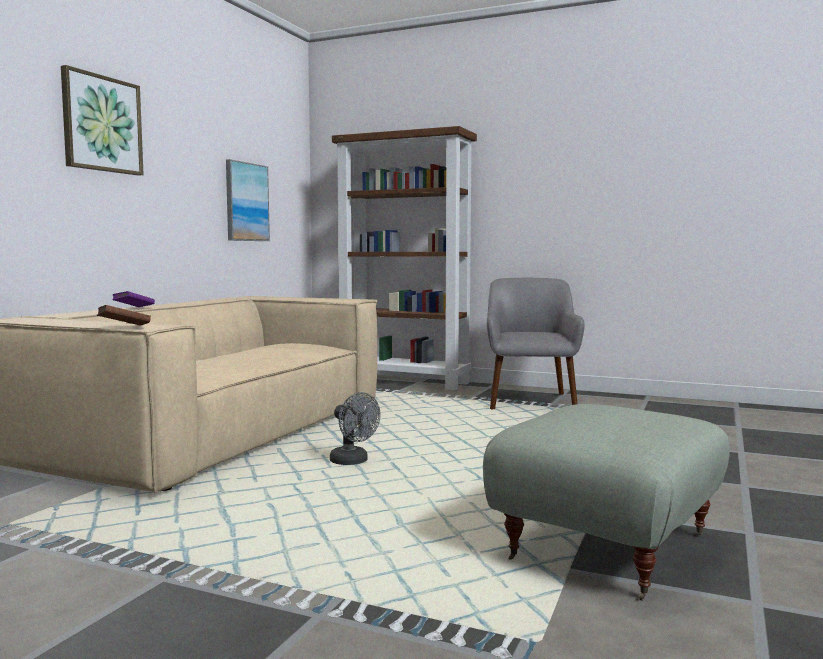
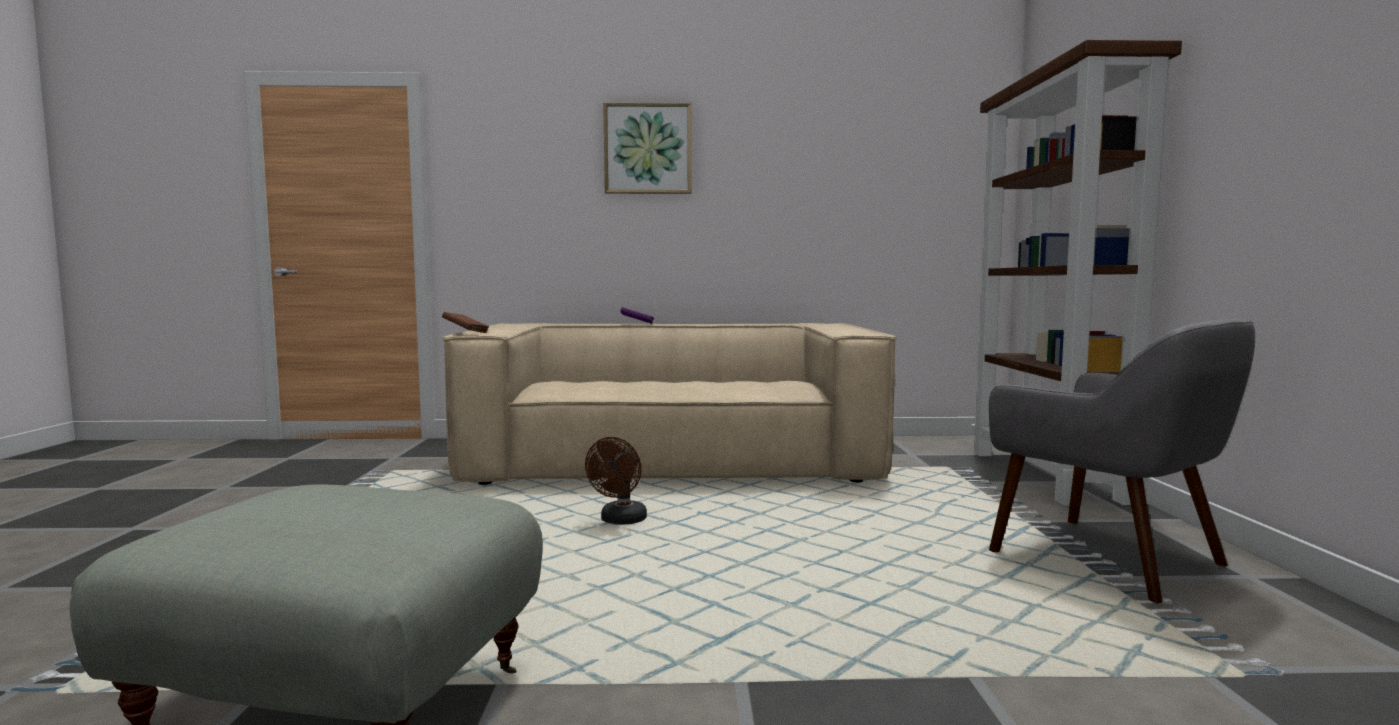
camera: 65 degrees right, 0 degrees up
picture [226,159,270,241] -> none
grey fan [330,392,381,465] -> brown fan [585,437,647,524]
grey armchair [487,278,584,409] -> grey armchair turned 75 degrees clockwise [989,319,1255,604]

